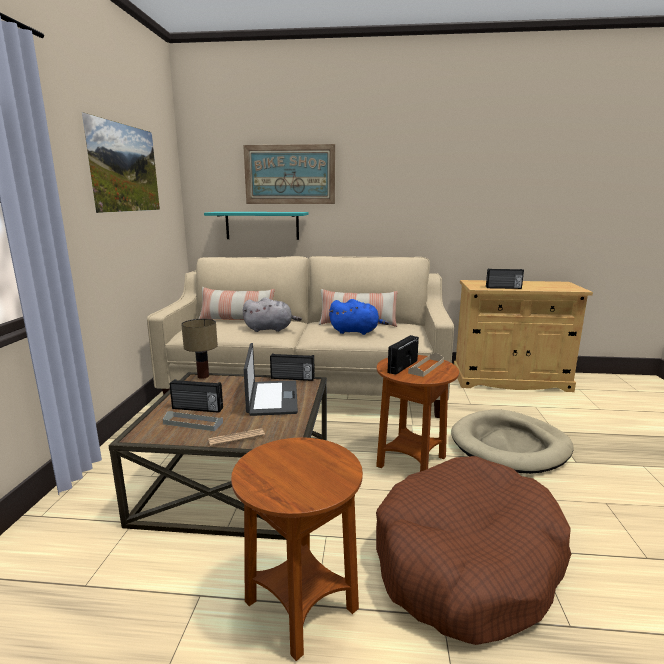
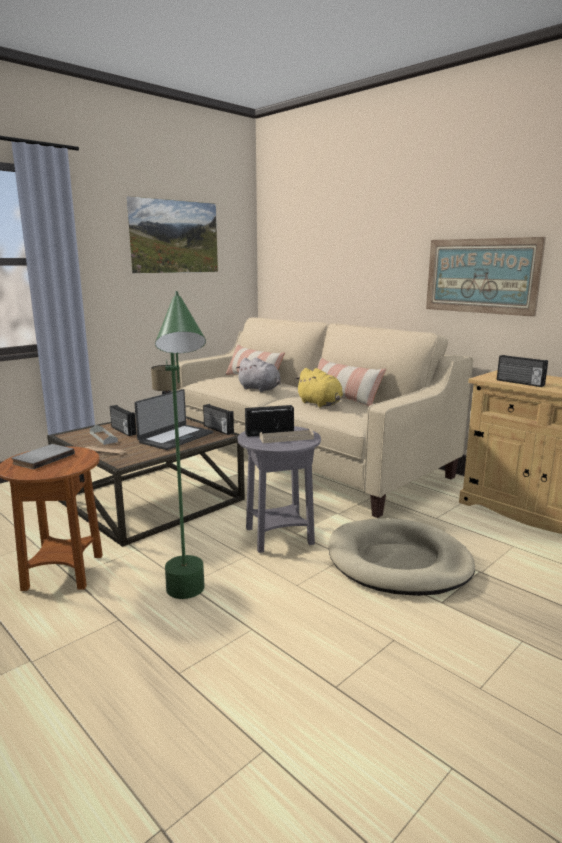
camera: 40 degrees right, 0 degrees up
turquoise shelf [204,212,309,240] -> none
picture [243,144,335,204] -> picture moved to [426,237,546,317]
blue plush toy [329,299,389,335] -> yellow plush toy [295,368,343,407]
brown side table [376,355,459,472] -> grey side table [238,426,321,553]
brown dog bed [376,456,571,645] -> green floor lamp [155,291,206,599]
none -> grey book [12,444,75,469]

